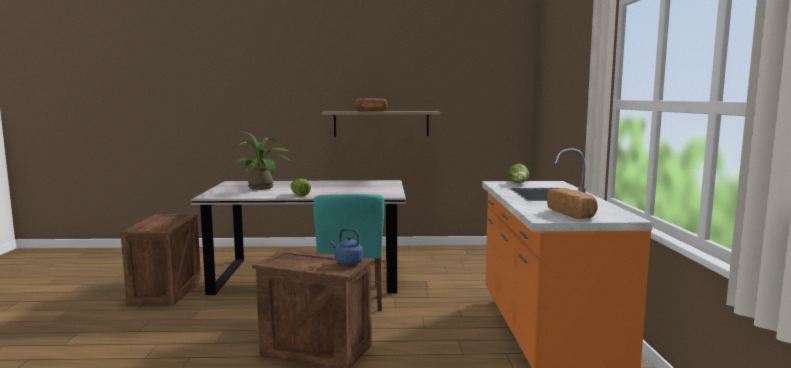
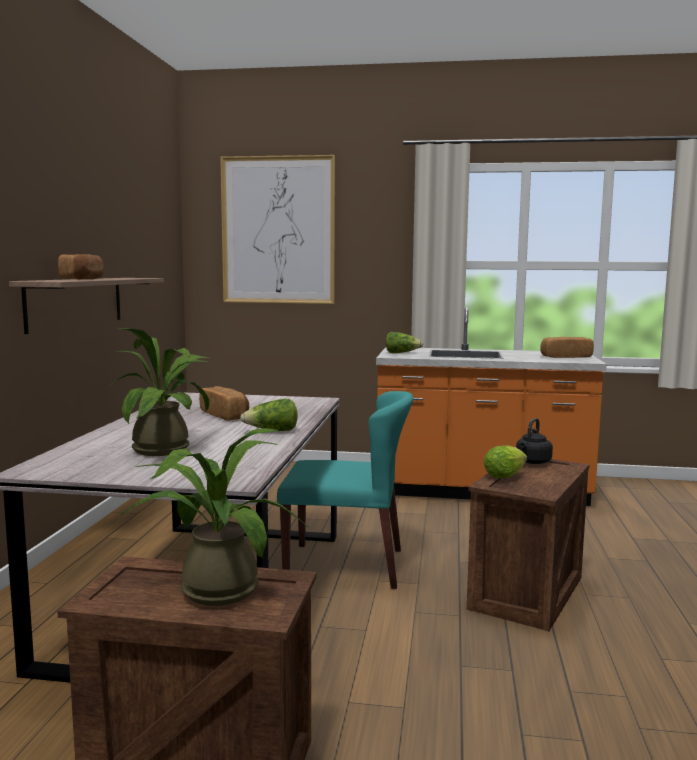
camera: 80 degrees left, 0 degrees up
blue kettle [330,228,363,265] -> black kettle [516,418,553,464]
none -> potted plant [120,428,309,606]
none -> bread [199,386,249,421]
none -> picture [220,155,335,304]
none -> lettuce [484,445,527,478]

